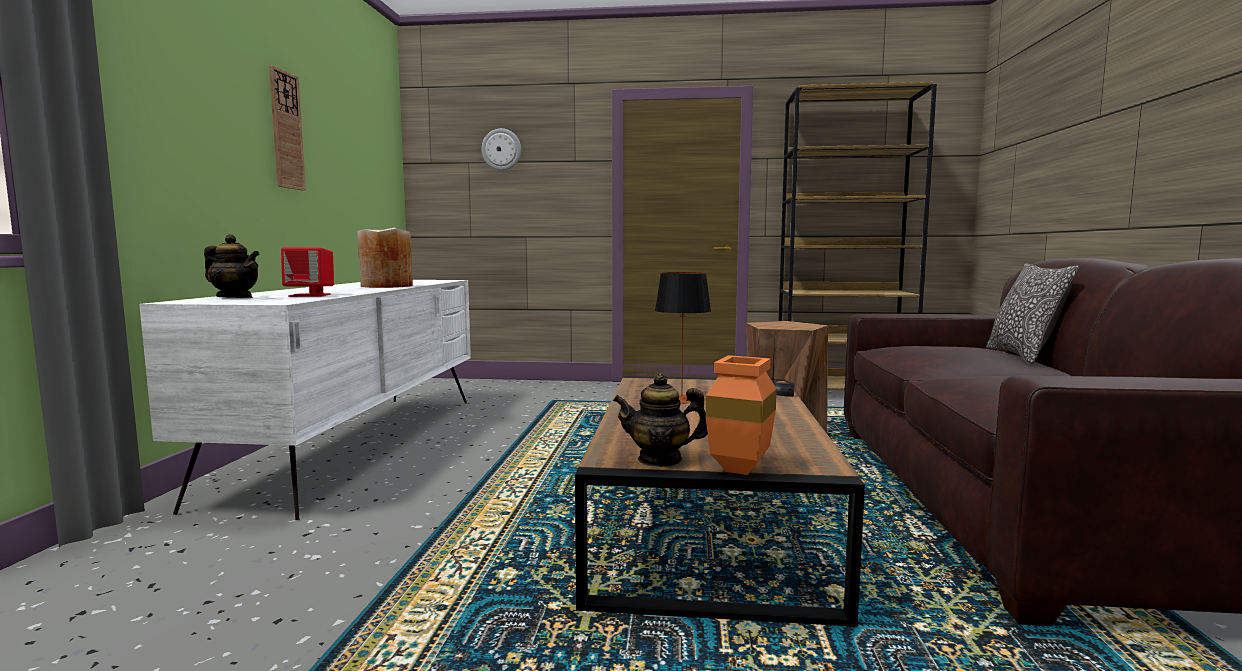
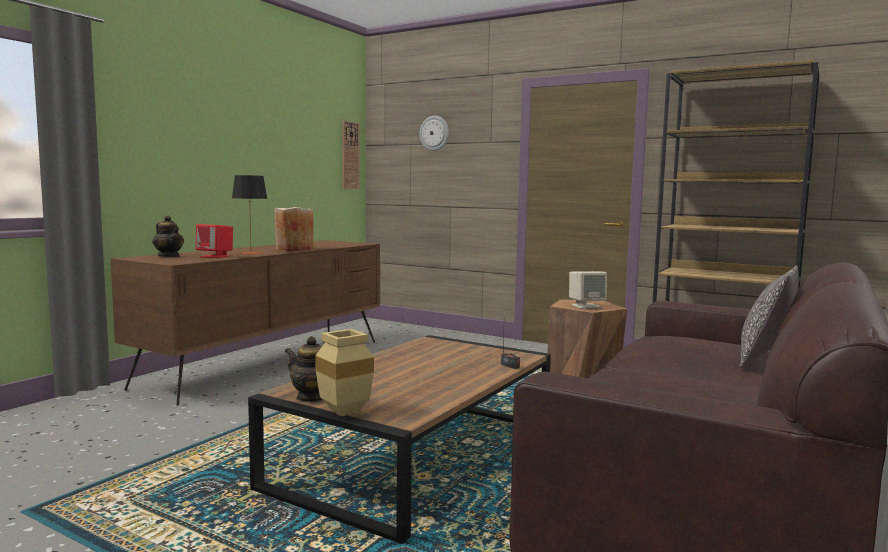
camera: 25 degrees right, 0 degrees up
white tv stand [139,280,471,520] -> brown tv stand [111,240,380,405]
wall clock [269,65,306,191] -> wall clock moved to [342,121,360,189]
table lamp [655,272,711,404] -> table lamp moved to [232,175,267,254]
orange vase [706,355,777,475] -> beige vase [315,329,374,416]
none -> beige speaker [569,271,607,308]

